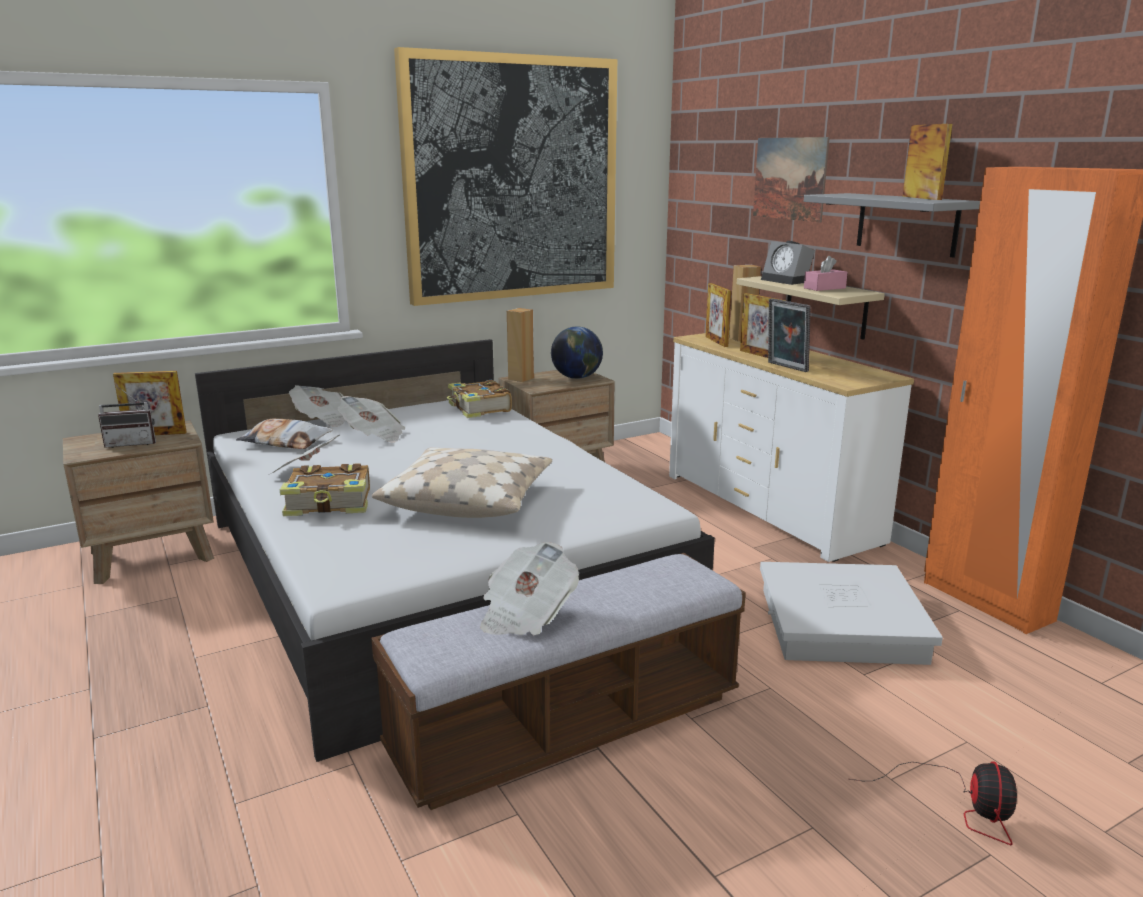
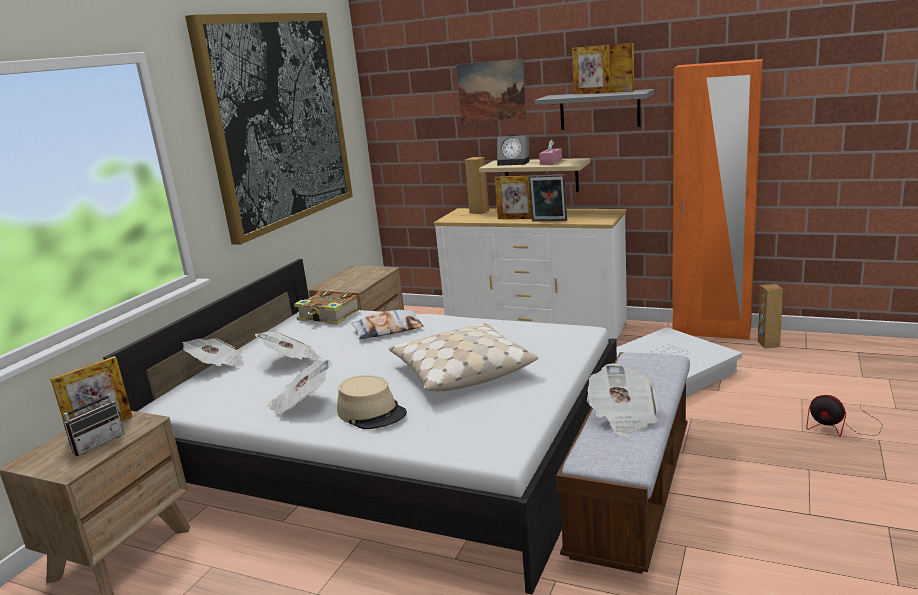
camera: 35 degrees left, 0 degrees up
pillow [236,419,333,449] -> pillow moved to [350,310,423,340]
book [280,463,370,516] -> beige hat [337,375,407,429]
brown speaker [507,308,534,382] -> brown speaker moved to [757,284,783,348]
globe [551,326,603,379] -> none
picture frame [705,283,732,347] -> picture frame moved to [572,45,611,94]
fan [851,761,1017,845] -> fan turned 150 degrees clockwise [806,395,883,437]

